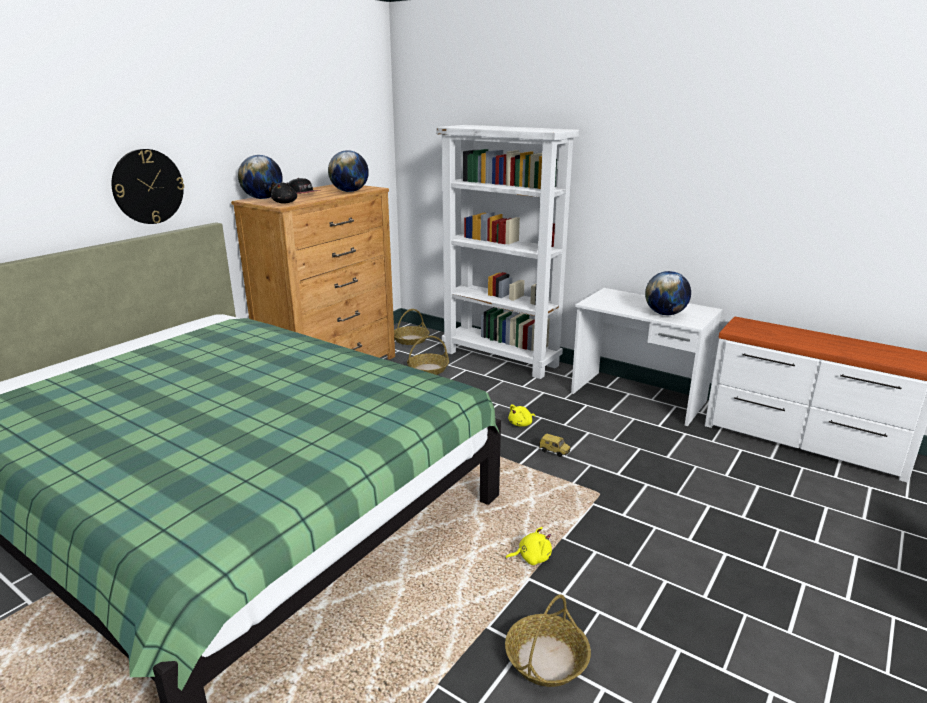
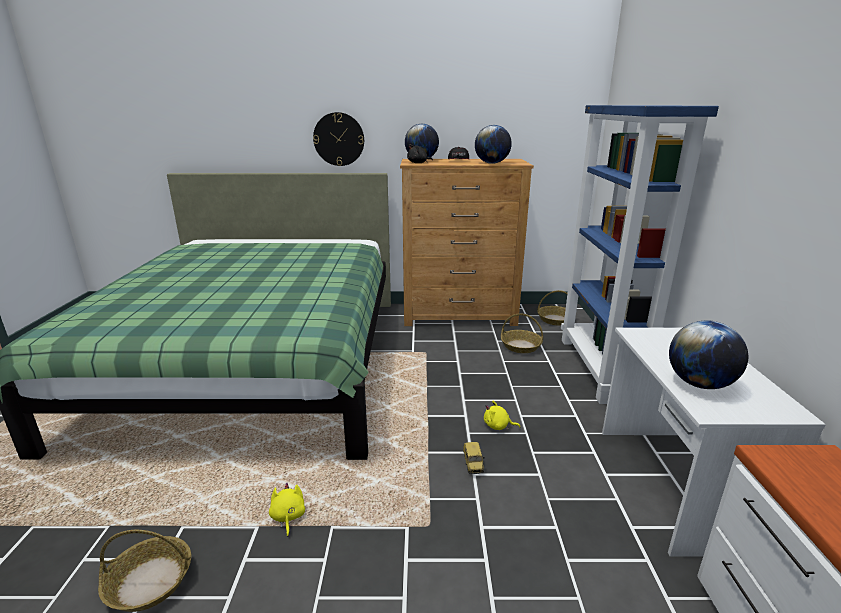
camera: 55 degrees right, 0 degrees up
white bookcase [436,125,579,379] -> blue bookcase [561,105,719,404]
yellow plush toy [505,527,552,565] -> yellow plush toy turned 150 degrees counterclockwise [269,482,305,537]

